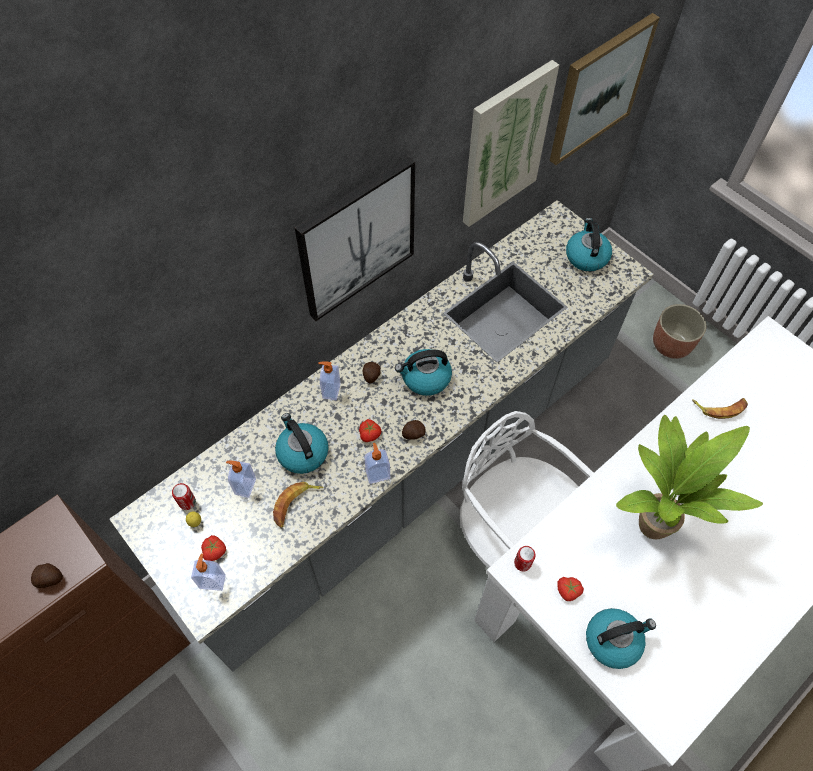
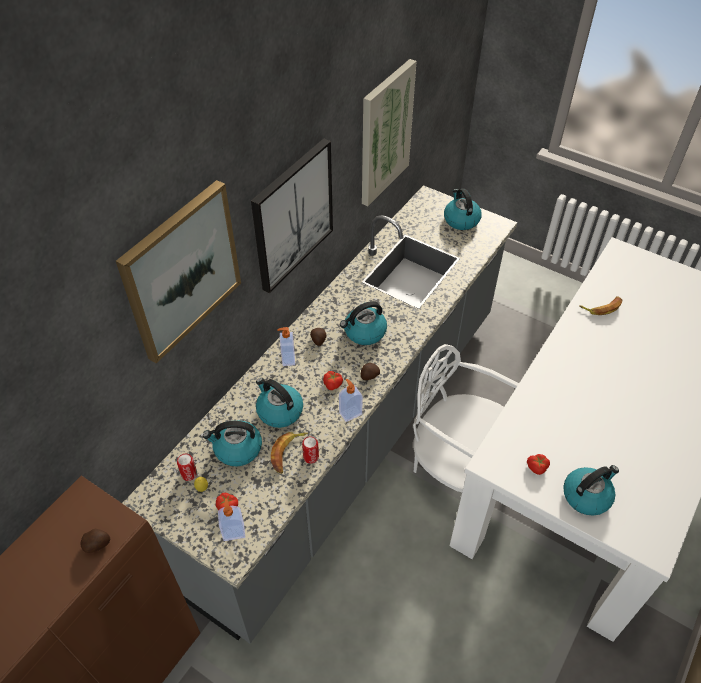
camera: 15 degrees left, 10 degrees down
soap dispenser [226,460,256,498] -> kettle [203,420,262,467]
can [514,546,535,572] -> can moved to [302,436,319,464]
picture [550,13,660,165] -> picture moved to [116,180,241,363]
potted plant [616,415,763,539] -> none
planter [653,304,706,359] -> none

